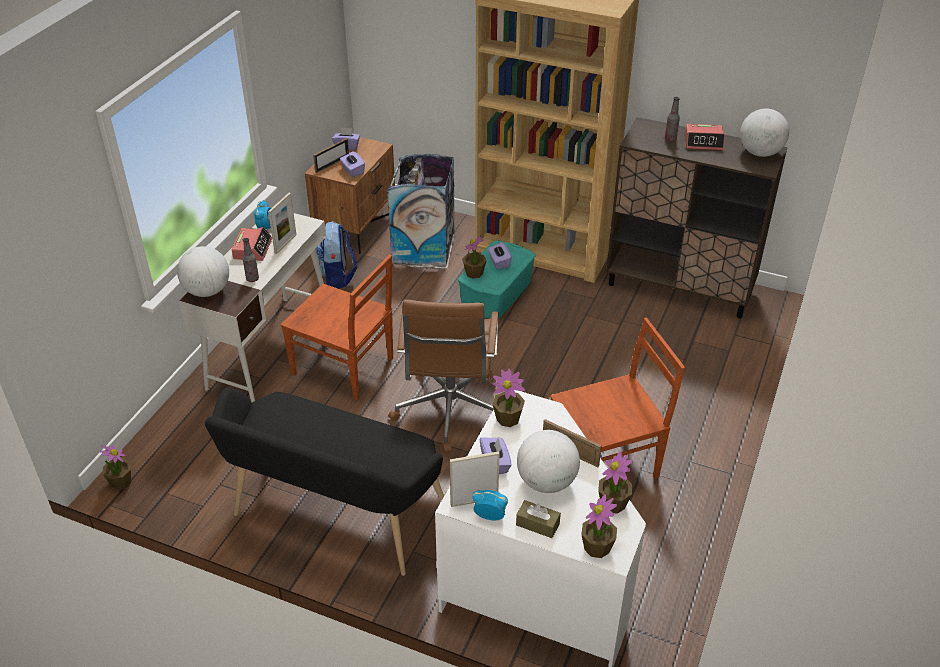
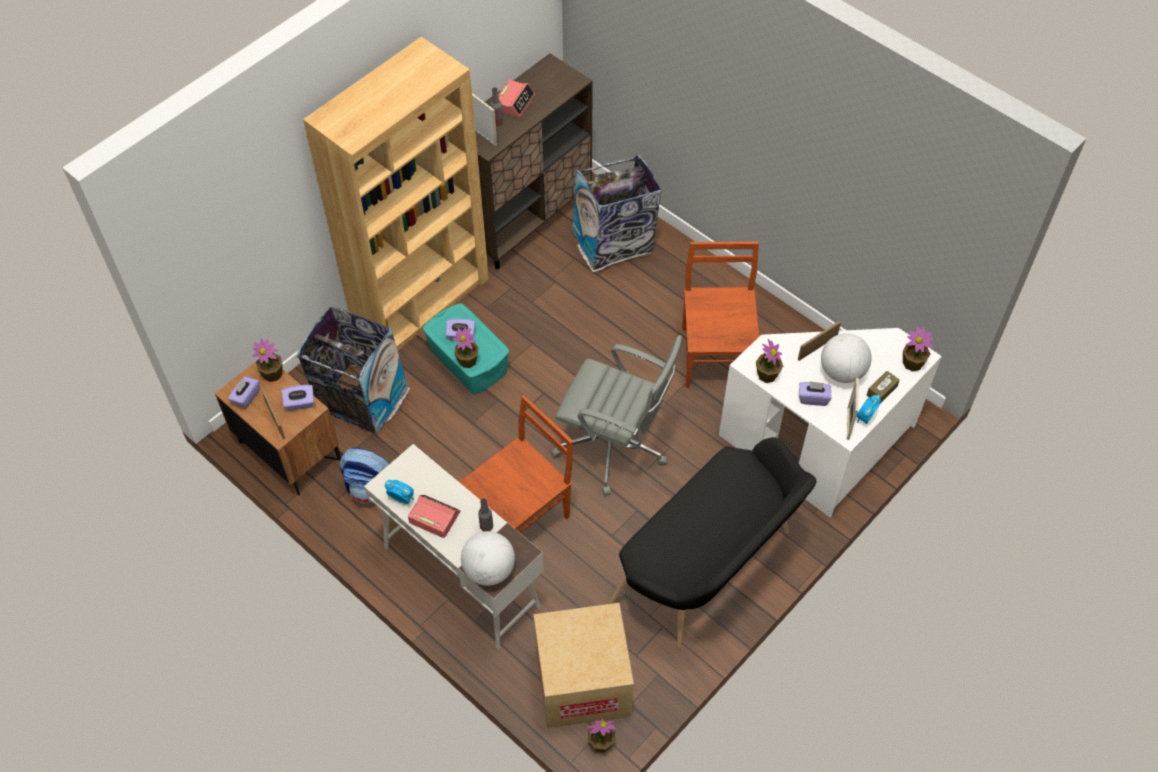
camera: 70 degrees left, 15 degrees up
picture frame [268,193,296,254] -> picture frame moved to [472,93,497,146]
brown office chair [388,299,499,454] -> grey office chair [551,335,683,496]
potted plant [598,451,633,514] -> potted plant moved to [252,339,283,382]
globe [740,108,789,157] -> none
none -> cardboard box [534,603,634,728]
none -> trash can [572,155,661,272]

